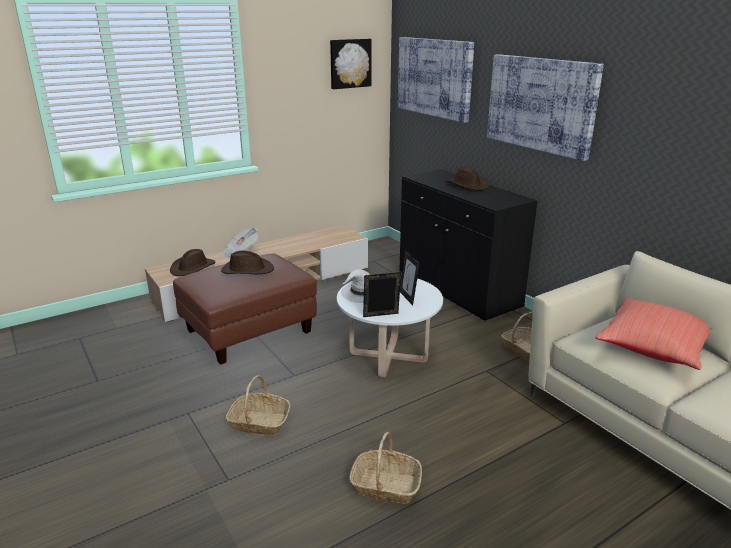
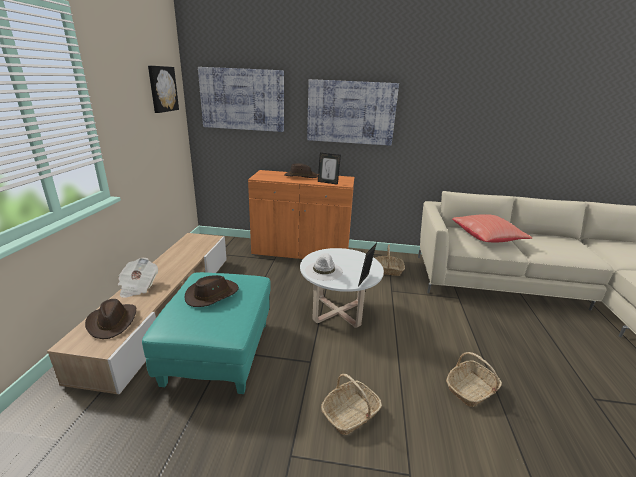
camera: 50 degrees left, 0 degrees up
brown ottoman [173,254,317,365] -> turquoise ottoman [142,272,270,394]
black cabinet [399,169,538,322] -> orange cabinet [248,170,354,259]
picture frame [400,249,420,305] -> picture frame moved to [318,153,341,185]

